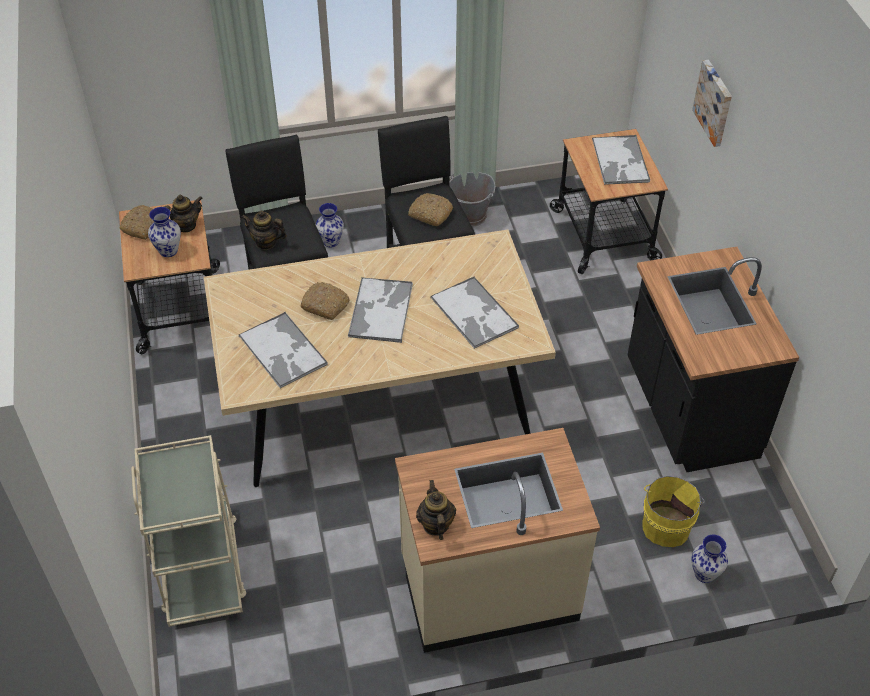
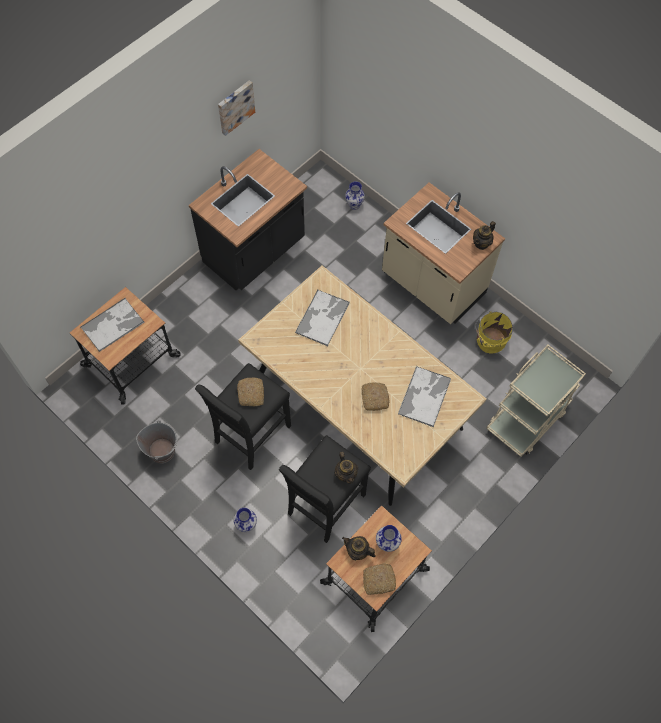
camera: 125 degrees left, 15 degrees up
tray [348,278,413,343] -> none
yellow bucket [643,476,705,547] -> yellow bucket moved to [475,311,513,354]
picture [692,60,732,147] -> picture moved to [218,80,255,136]

